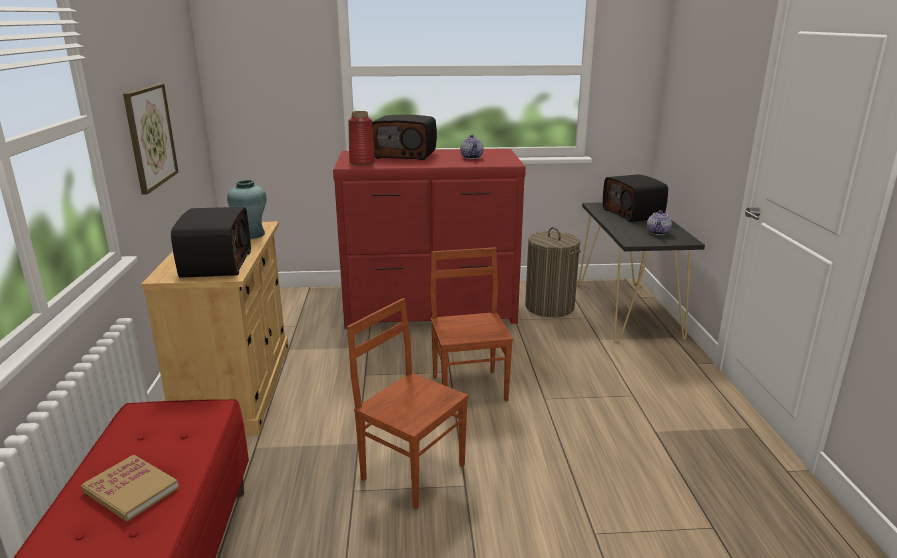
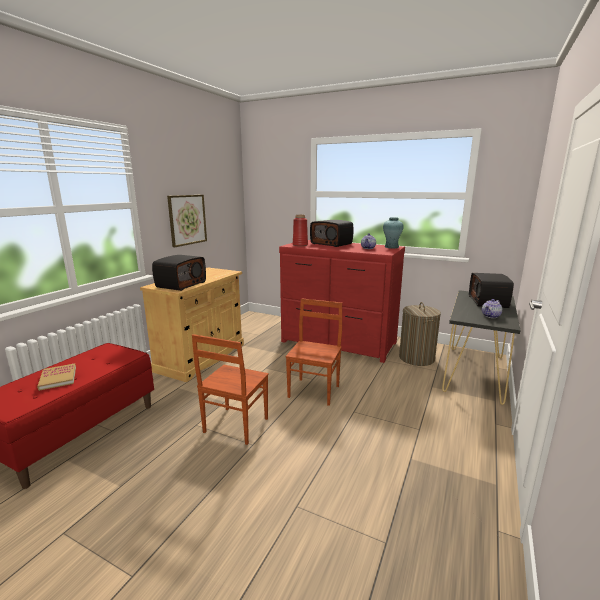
camera: 30 degrees right, 5 degrees down
turquoise vase [227,180,267,239] -> turquoise vase moved to [383,217,404,249]
brown chair [347,298,468,509] -> brown chair turned 135 degrees counterclockwise [192,334,269,445]

